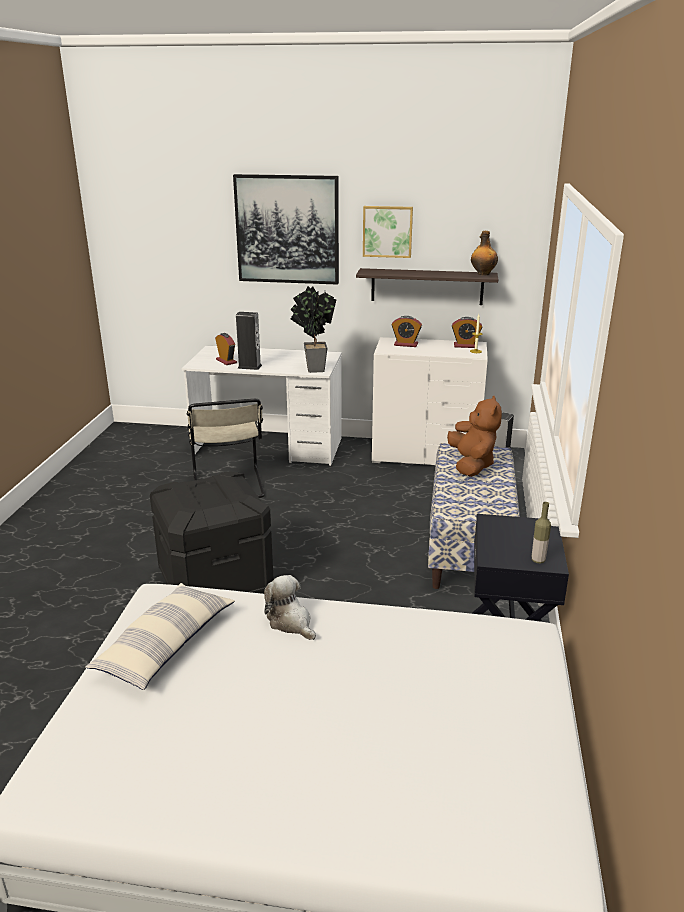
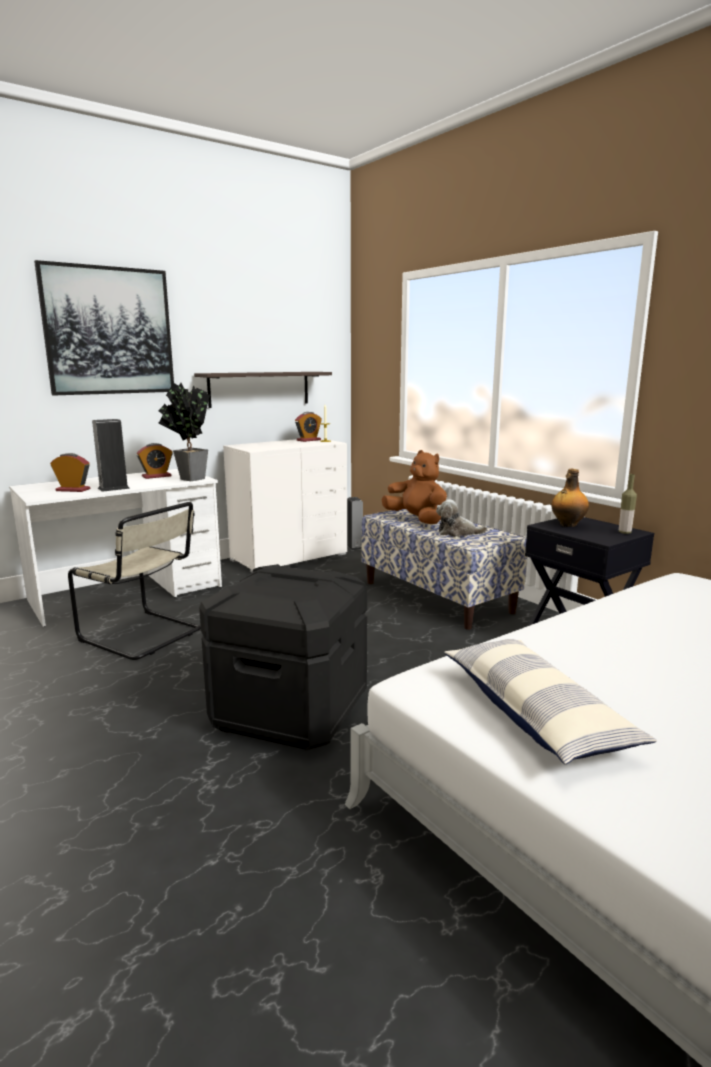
camera: 45 degrees left, 10 degrees down
plush toy [264,575,316,640] -> plush toy moved to [436,499,488,537]
picture [363,206,413,258] -> none
alarm clock [392,316,422,347] -> alarm clock moved to [137,443,173,479]
bottle [471,231,498,275] -> bottle moved to [552,469,589,527]

